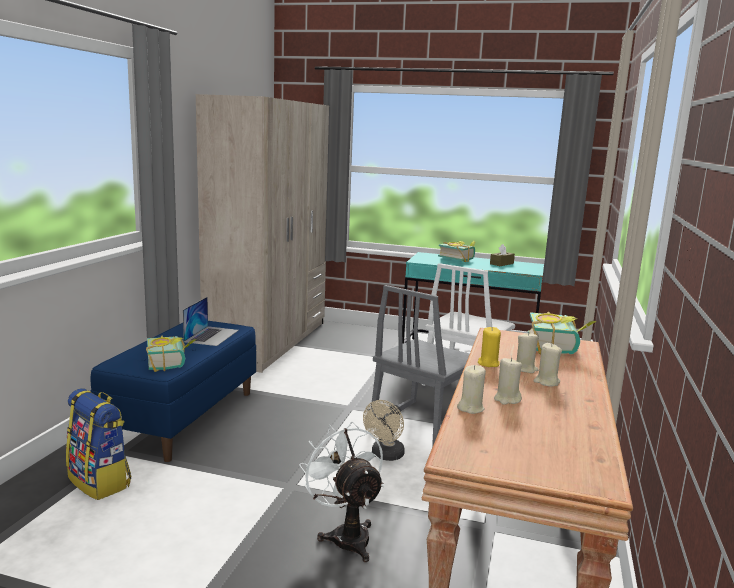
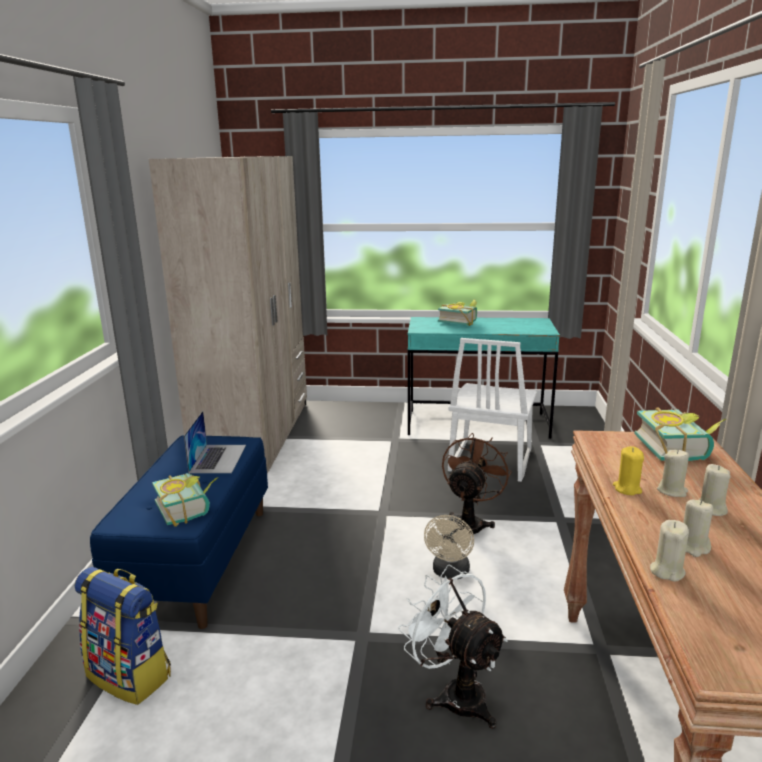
camera: 10 degrees left, 5 degrees up
grey chair [371,285,470,447] -> brown fan [442,433,511,534]
brown tissue box [490,244,515,266] -> none

